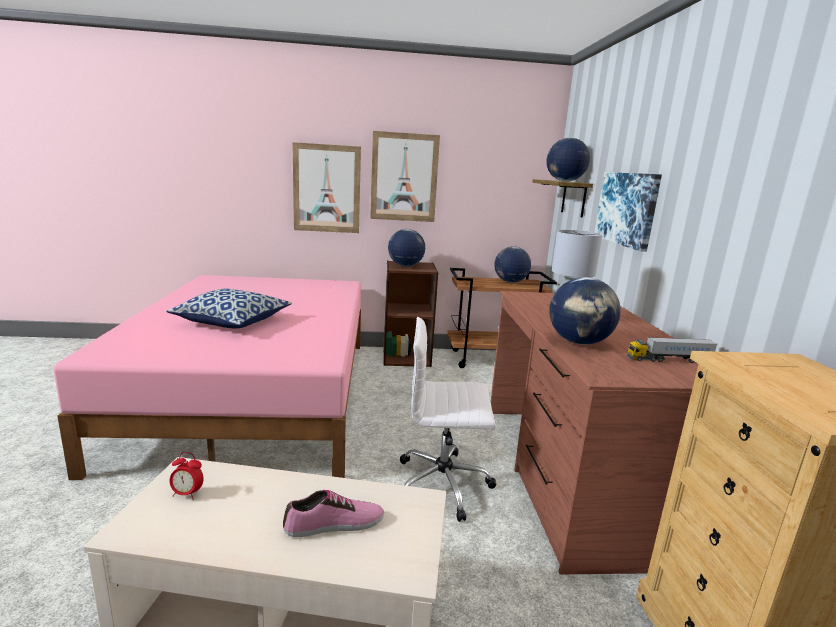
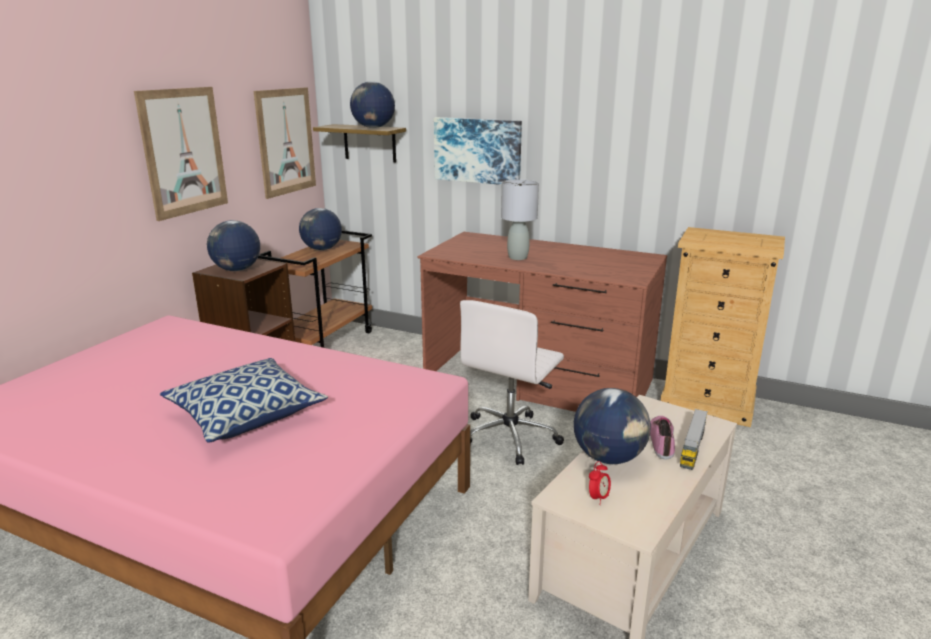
camera: 60 degrees left, 5 degrees up
picture [293,142,361,233] -> picture moved to [254,87,316,199]
globe [549,277,621,345] -> globe moved to [574,388,651,464]
toy truck [627,337,718,363] -> toy truck moved to [680,409,708,470]

